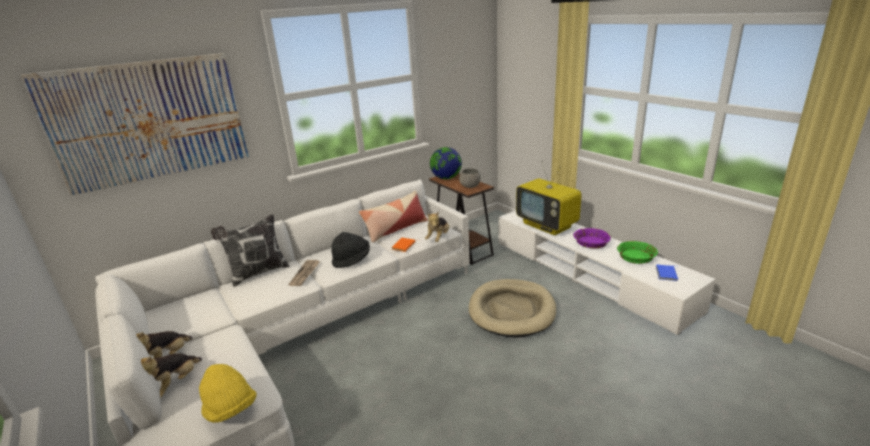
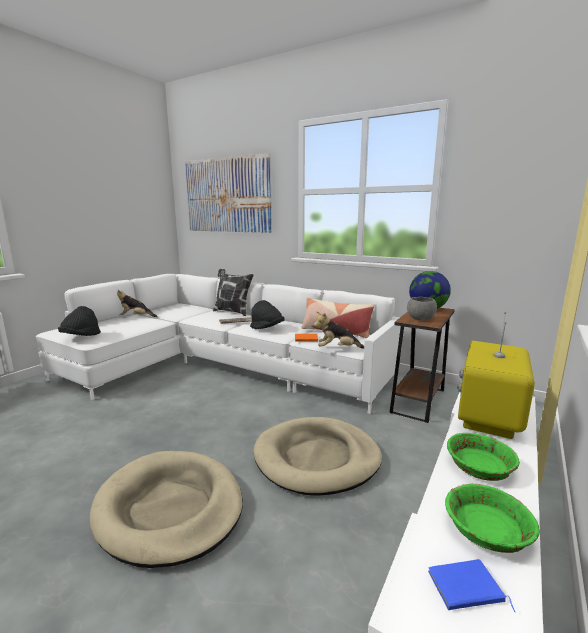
camera: 65 degrees right, 10 degrees down
plush toy [141,353,202,399] -> none
yellow hat [199,364,257,423] -> black hat [58,306,101,336]
purple bowl [573,228,611,249] -> green bowl [447,433,520,481]
none -> beige dog bed [90,451,243,568]

